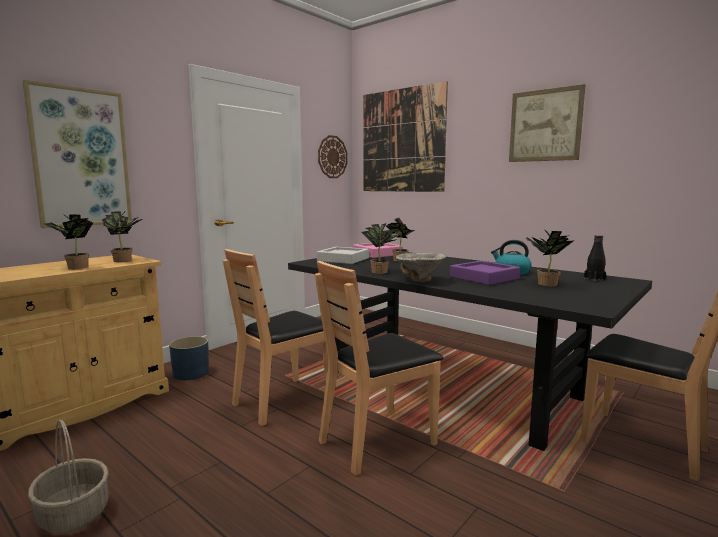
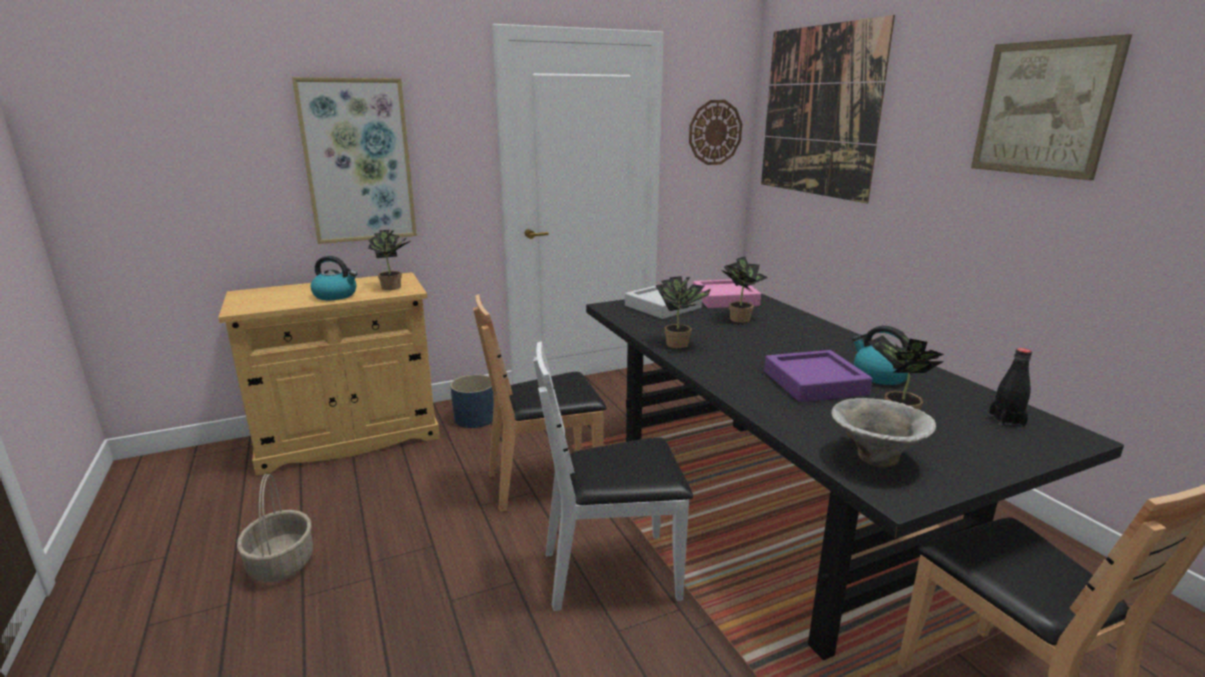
camera: 25 degrees right, 10 degrees up
potted plant [45,213,93,269] -> kettle [311,256,357,300]
brown chair [315,261,443,476] -> white chair [534,341,693,611]
bowl [396,253,446,282] -> bowl moved to [831,398,936,468]

